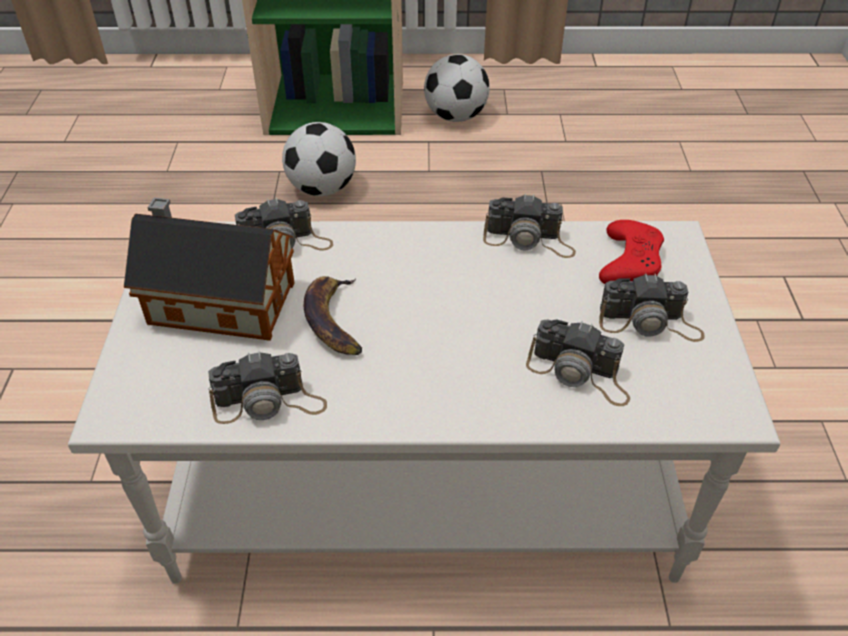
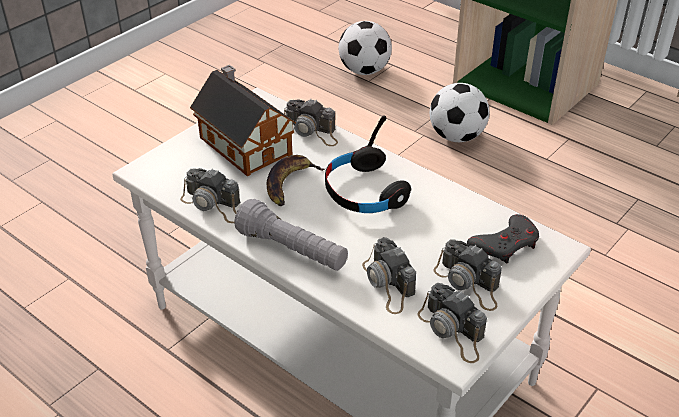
camera: 40 degrees right, 5 degrees down
football [424,54,490,122] -> football moved to [339,21,392,75]
camera [483,194,576,258] -> camera moved to [417,283,487,363]
red game controller [599,220,664,284] -> grey game controller [467,214,539,264]
none -> grey flashlight [234,199,348,271]
none -> black headphones [325,115,411,213]

